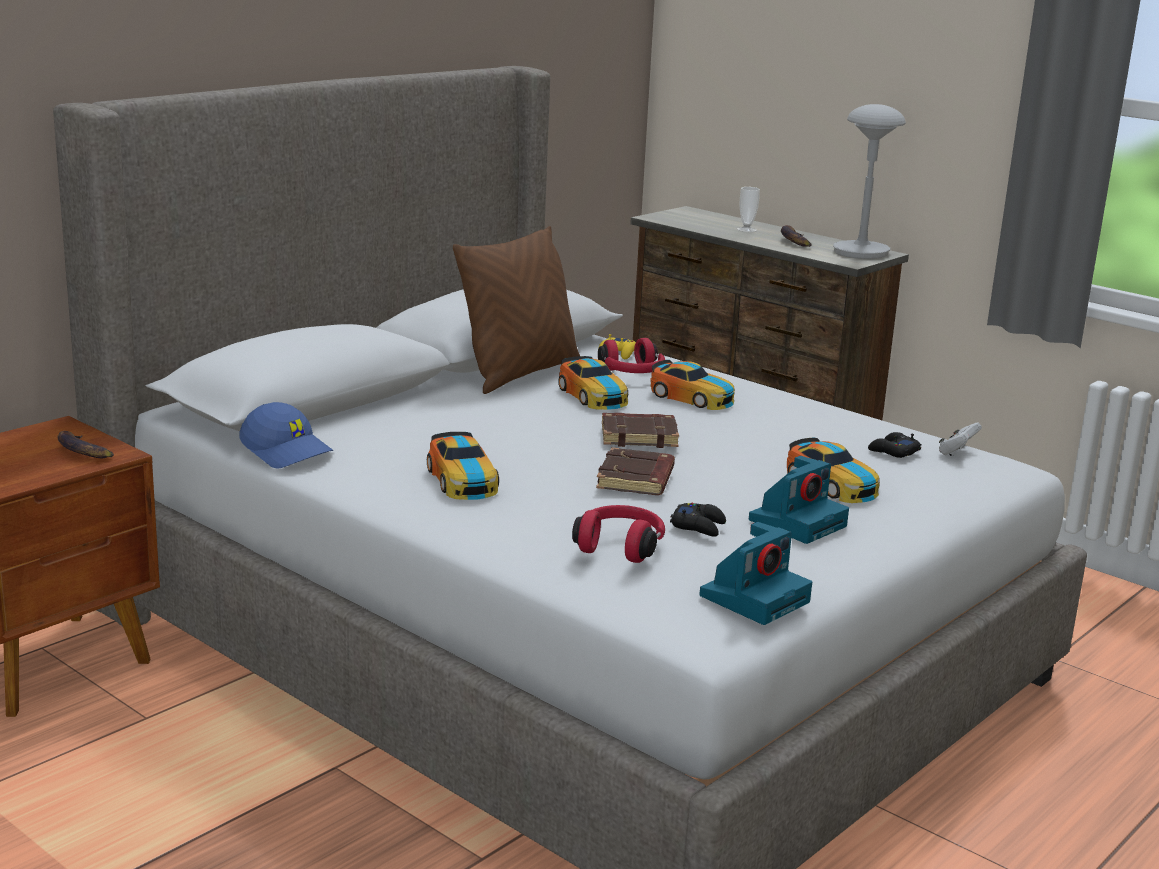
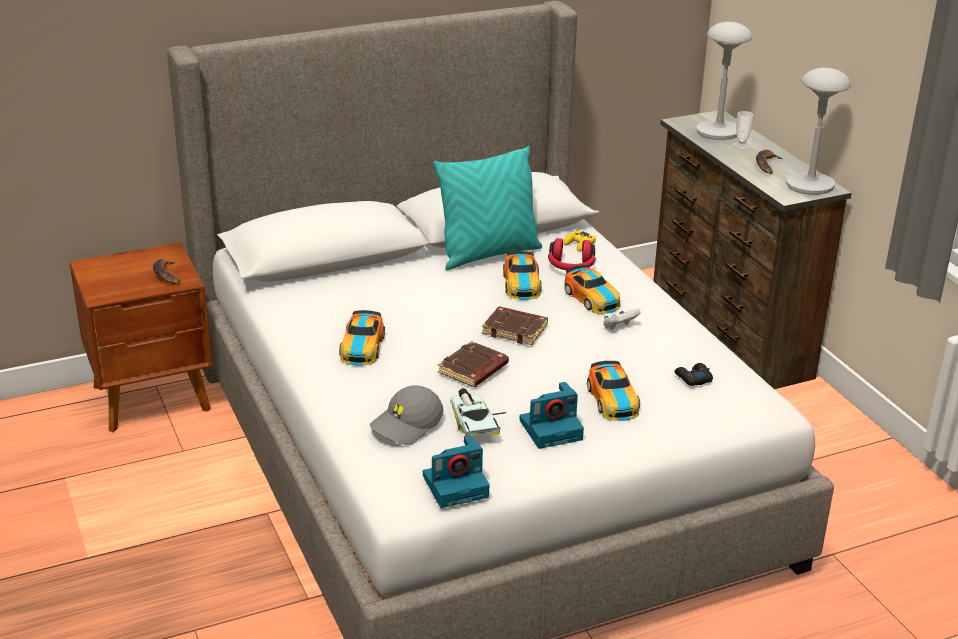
camera: 25 degrees right, 10 degrees up
blue cap [239,402,334,468] -> none
brown pillow [453,226,580,394] -> turquoise pillow [434,146,542,270]
red headphones [572,505,665,563] -> grey cap [370,385,444,445]
black game controller [670,503,726,537] -> toy car [450,388,506,437]
white game controller [939,422,982,456] -> white game controller moved to [603,309,641,329]
none -> grey table lamp [696,22,752,140]

